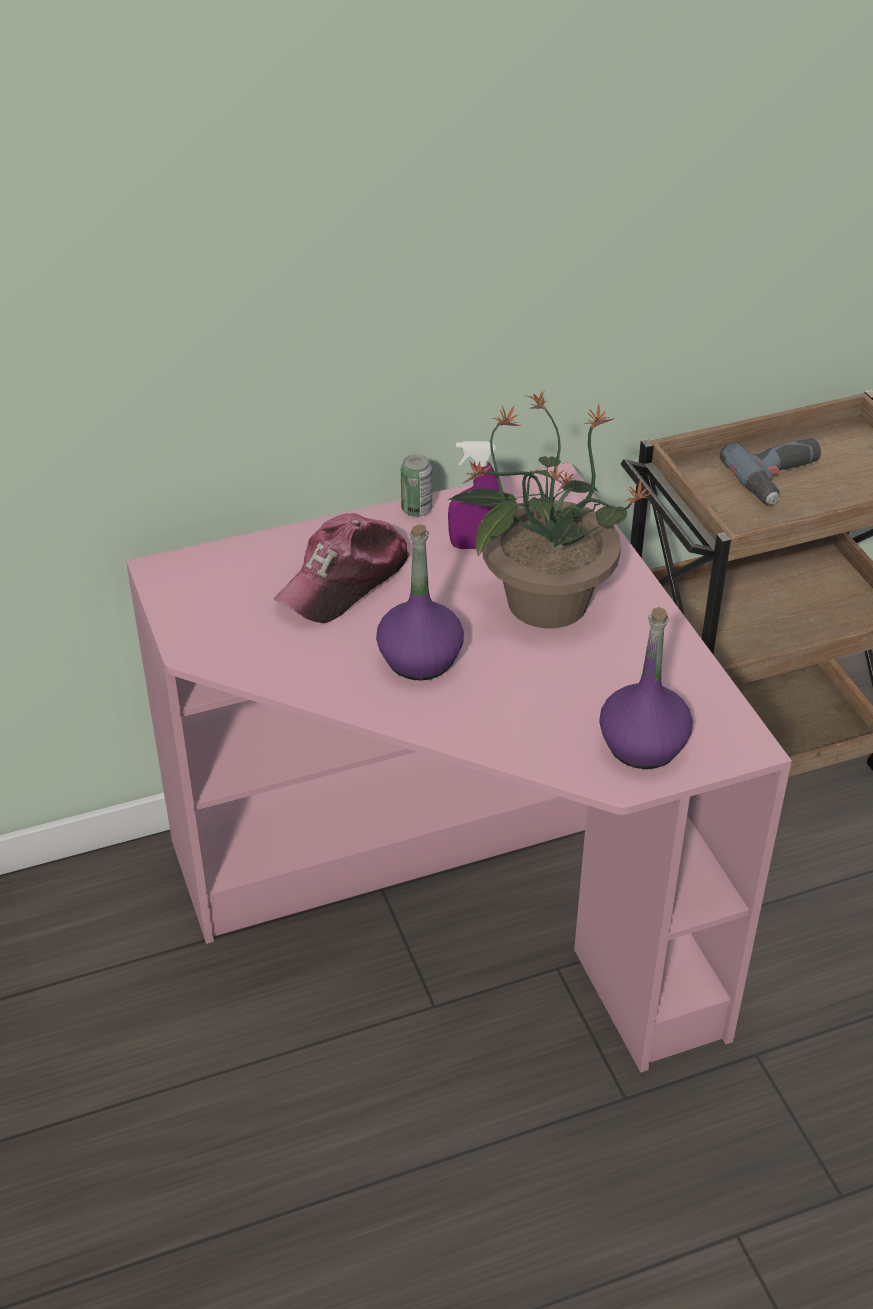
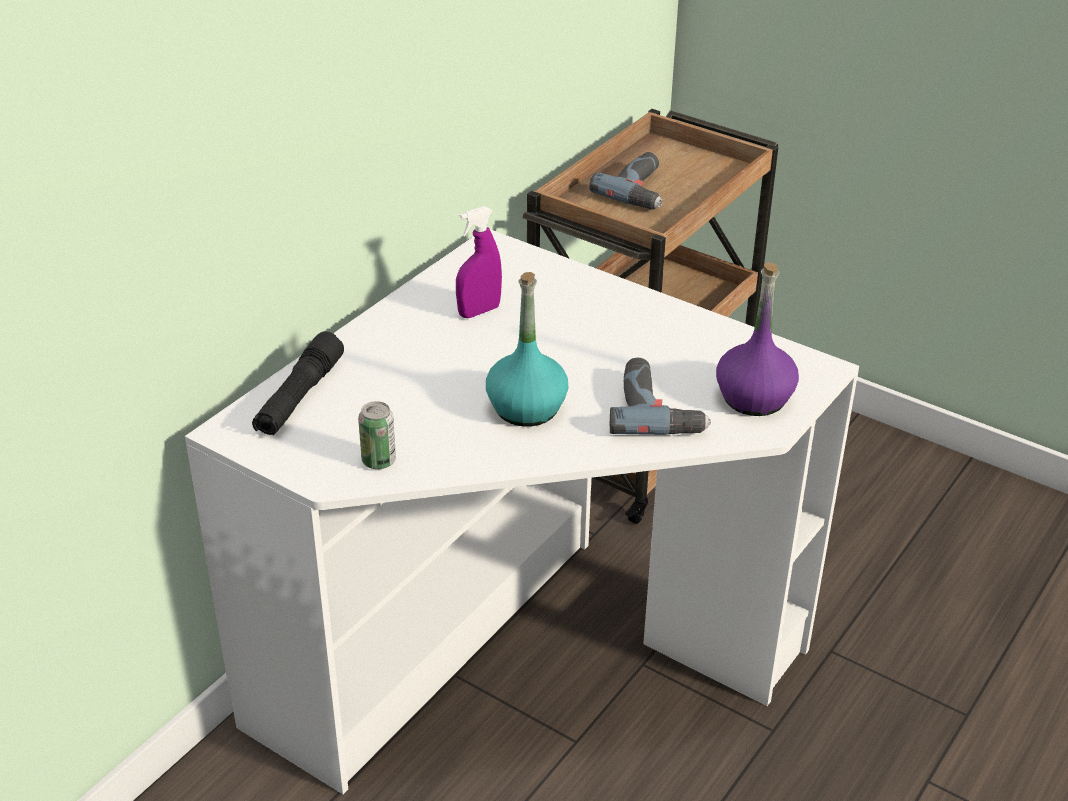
camera: 35 degrees left, 5 degrees down
pink desk [126,462,792,1073] -> white desk [185,229,859,794]
cap [274,513,409,623] -> none
purple bottle [376,524,464,680] -> turquoise bottle [486,272,568,427]
can [401,454,432,517] -> can moved to [358,401,396,469]
potted plant [448,390,653,629] -> none
none -> black flashlight [252,331,344,436]
none -> power drill [610,358,711,435]

